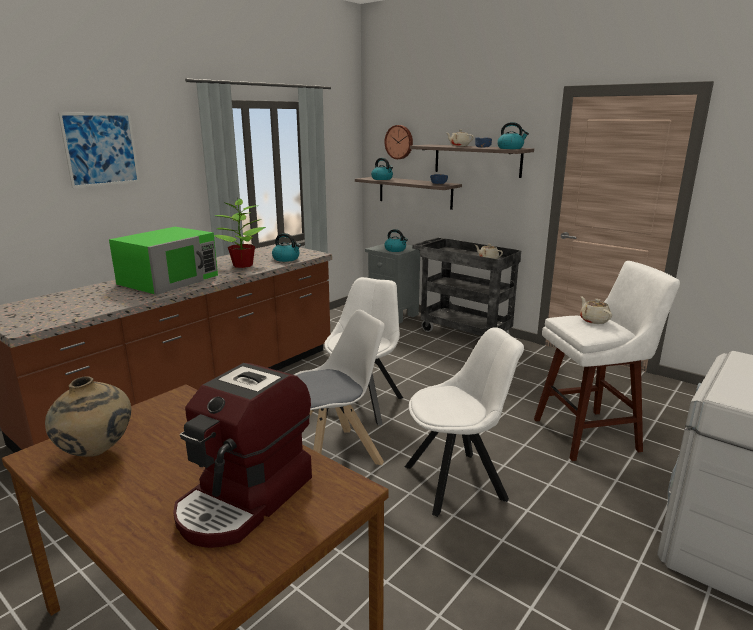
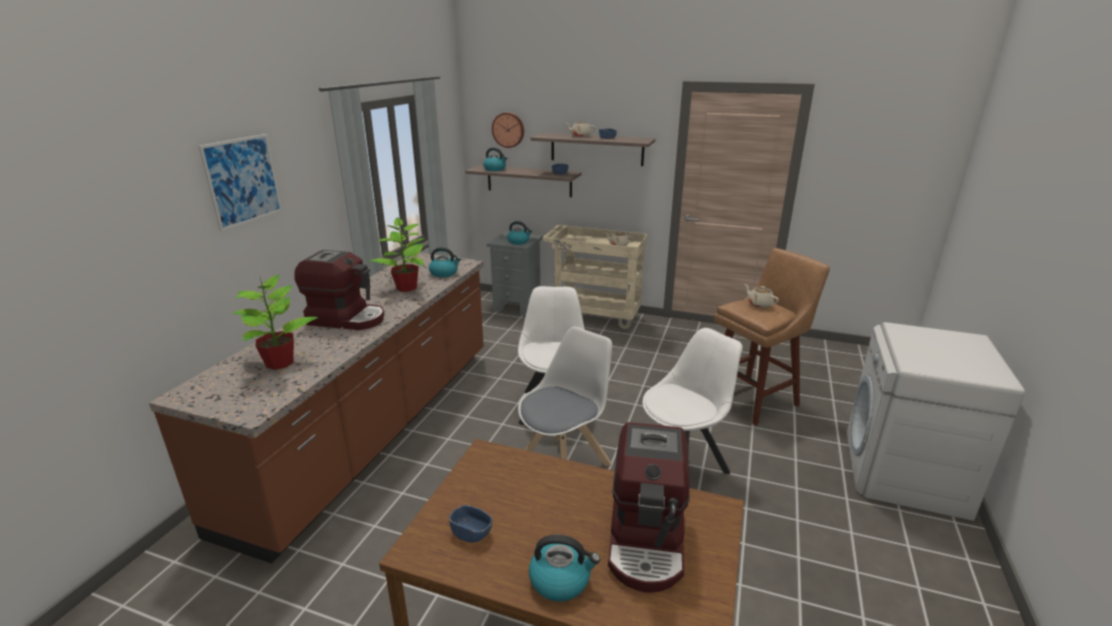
camera: 20 degrees left, 5 degrees up
beige vase [45,376,131,457] -> blue bowl [449,505,492,542]
green microwave [109,227,218,295] -> coffee machine [294,250,384,330]
black cart [412,237,521,336] -> beige cart [543,225,647,330]
kettle [497,122,529,149] -> kettle moved to [529,535,600,602]
white stool [534,261,680,461] -> brown stool [714,248,830,426]
none -> potted plant [232,275,318,370]

